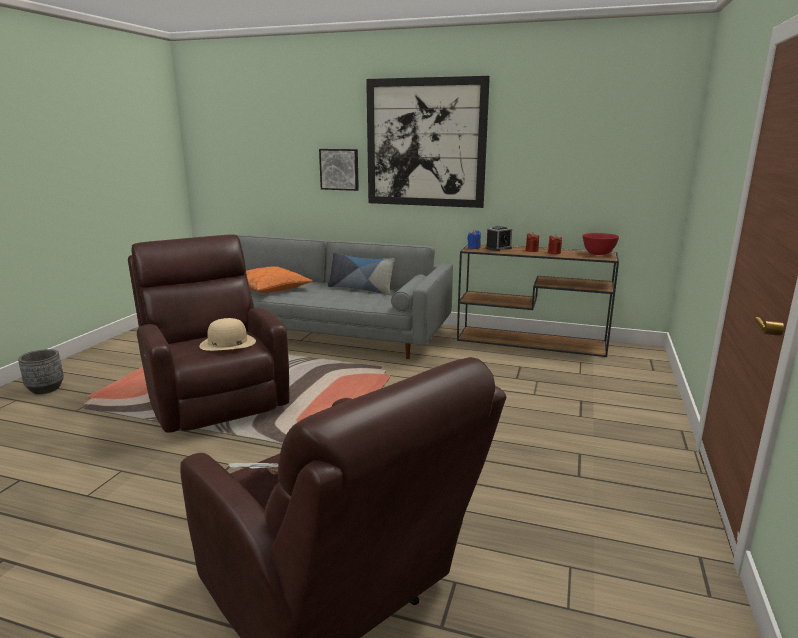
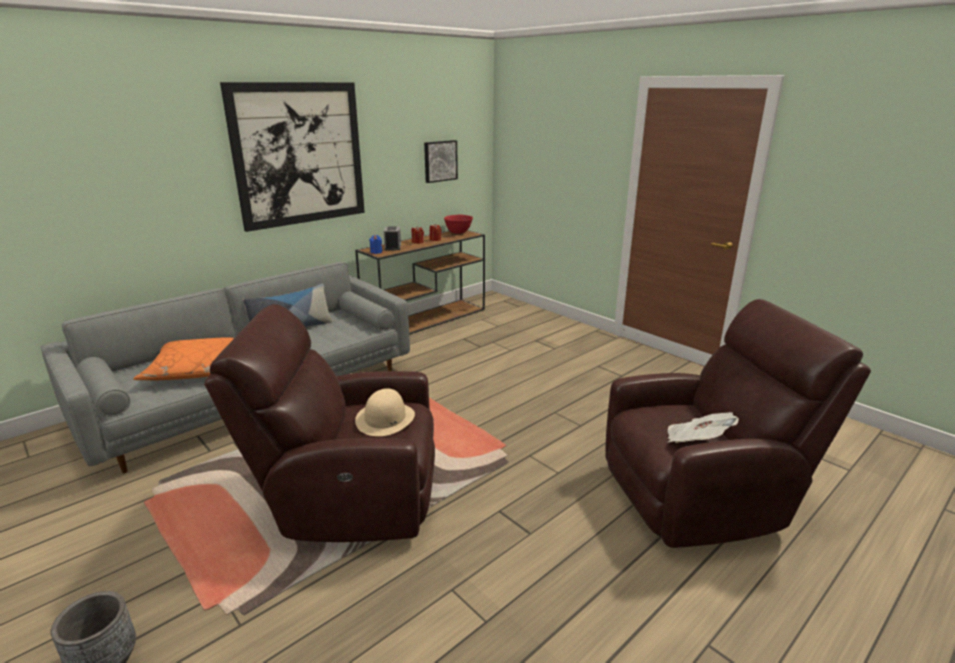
camera: 60 degrees left, 5 degrees up
picture [319,149,359,191] -> picture moved to [424,140,458,183]

